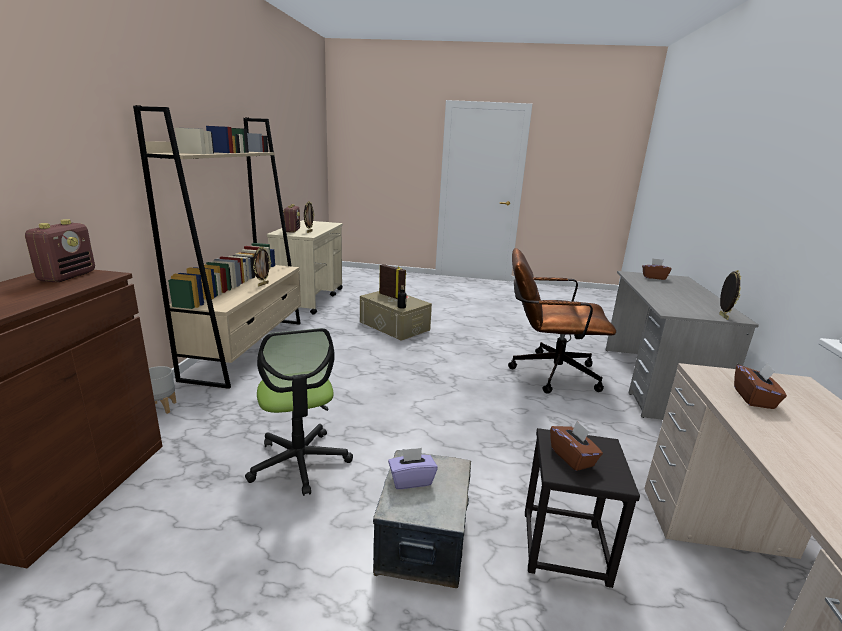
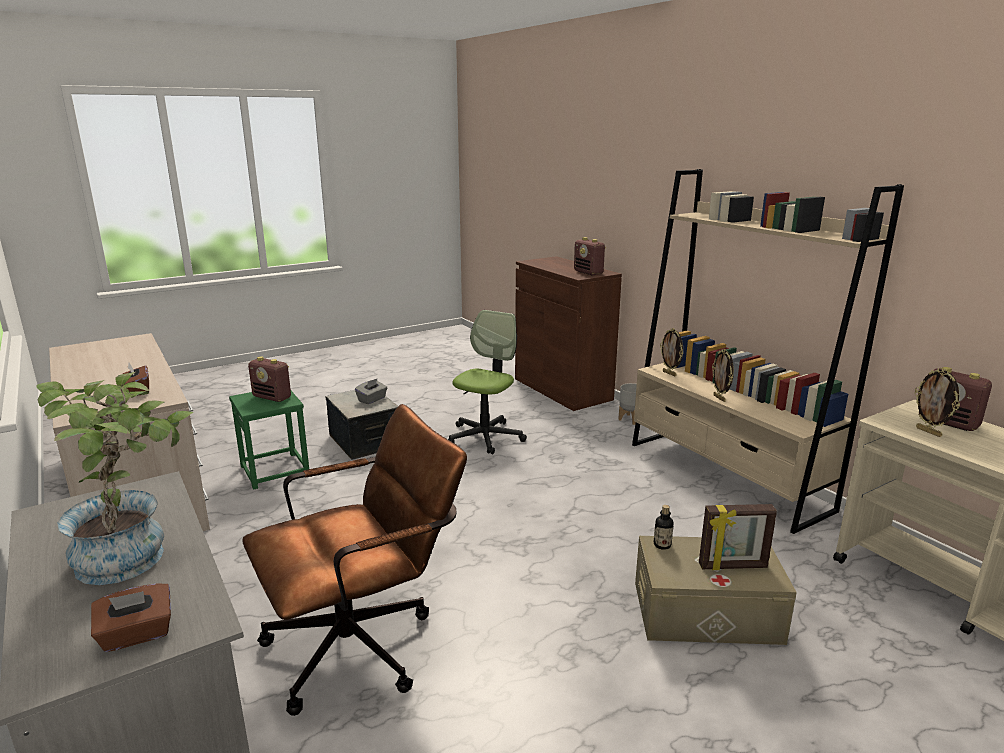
camera: 140 degrees right, 0 degrees up
office chair [245,328,353,496] -> office chair turned 90 degrees clockwise [448,310,527,454]
purple tissue box [388,448,438,489] -> grey tissue box [355,378,387,404]
black stool [525,428,640,588] -> green stool [229,391,309,490]
brown tissue box [550,421,603,471] -> radio [248,356,291,402]
picture frame [719,270,741,320] -> picture frame moved to [660,328,684,376]
none -> potted plant [36,372,194,585]

